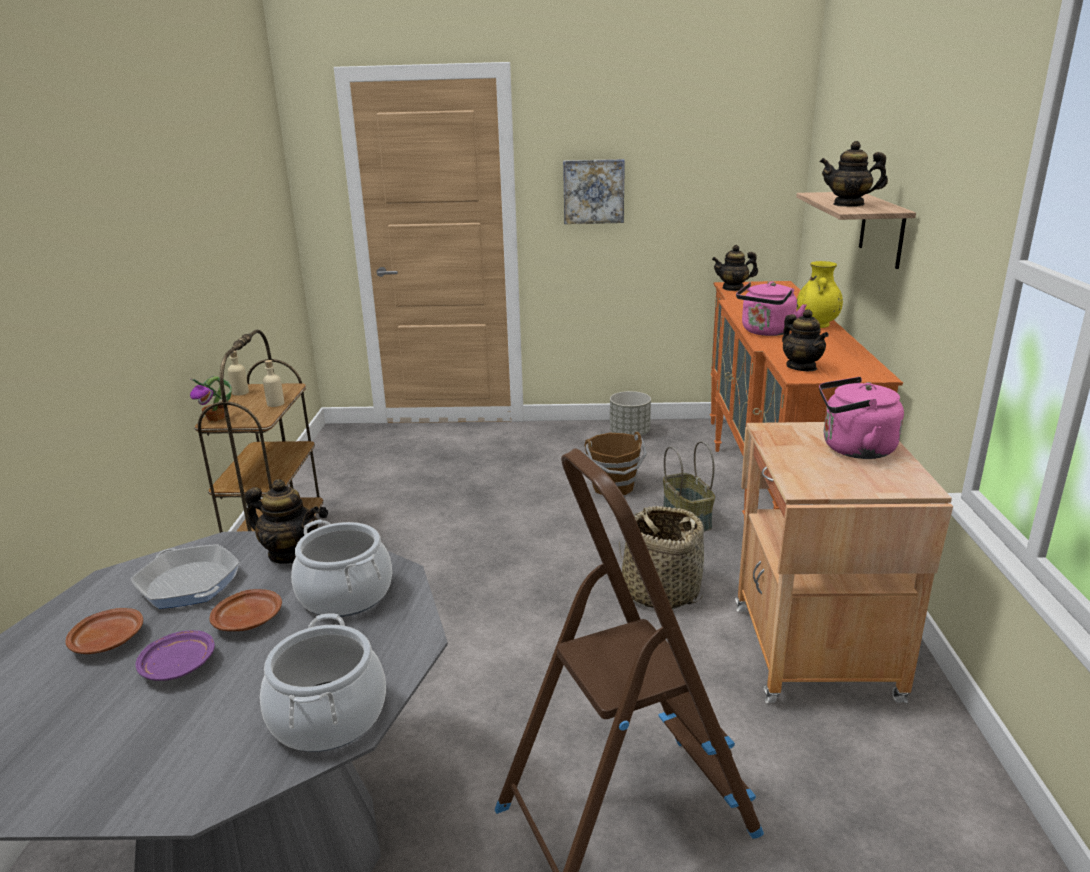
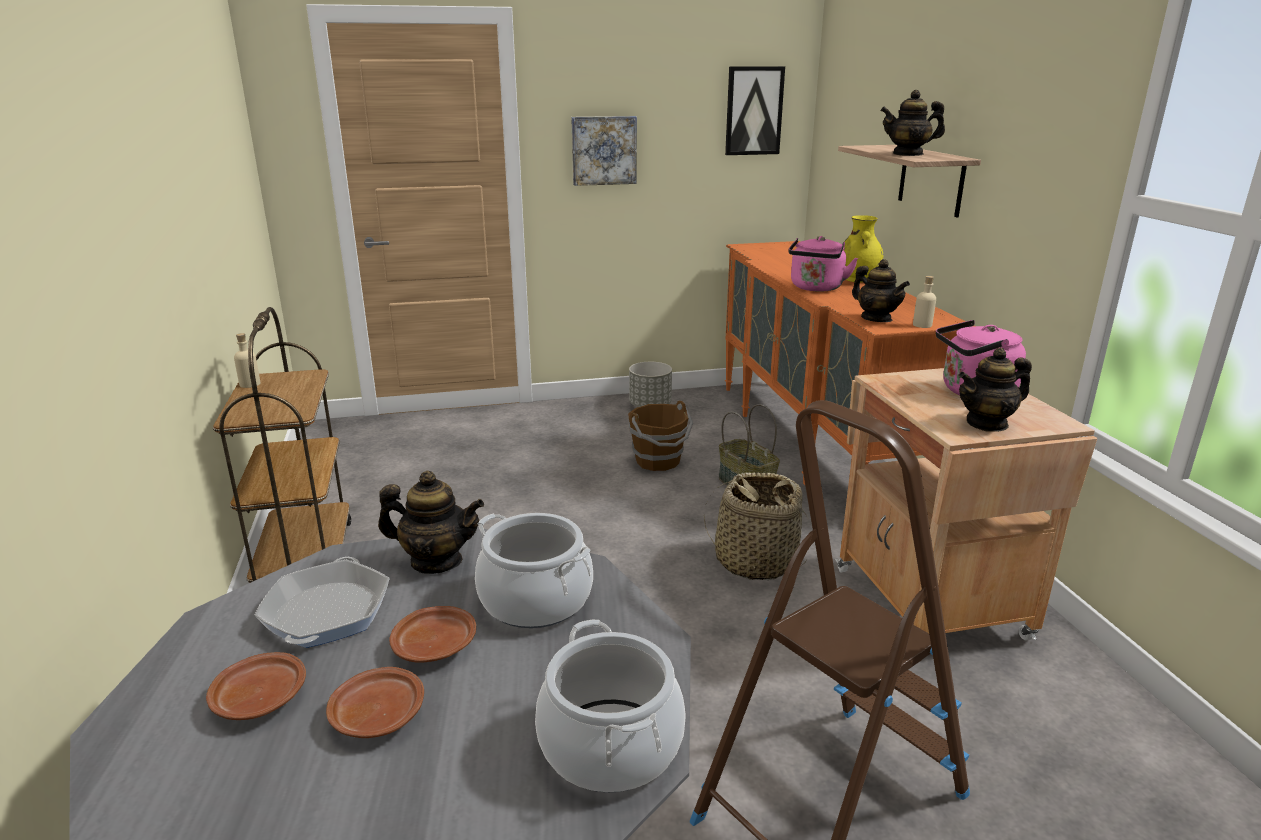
camera: 15 degrees left, 0 degrees up
frying pan [131,544,240,609] -> frying pan turned 120 degrees counterclockwise [254,557,390,648]
purple plate [135,630,215,681] -> brown plate [326,667,424,738]
potted plant [190,376,232,421] -> none
beige bottle [263,360,284,407] -> beige bottle moved to [913,276,936,328]
teapot [712,245,758,291] -> teapot moved to [958,348,1032,432]
none -> picture [725,66,785,155]

